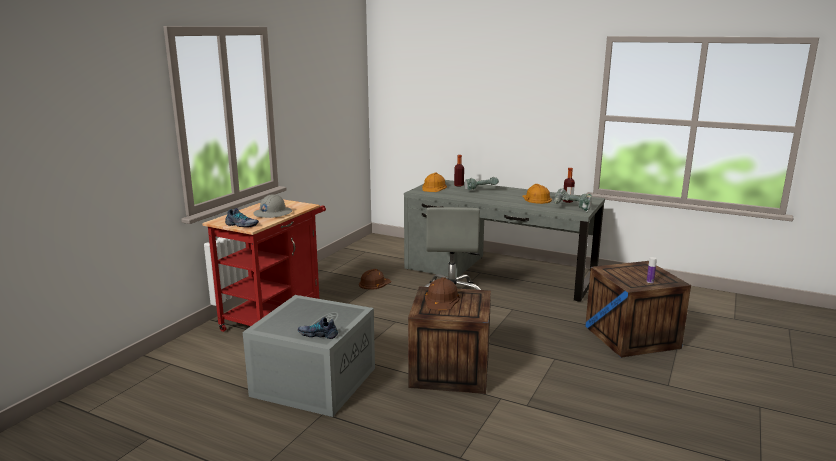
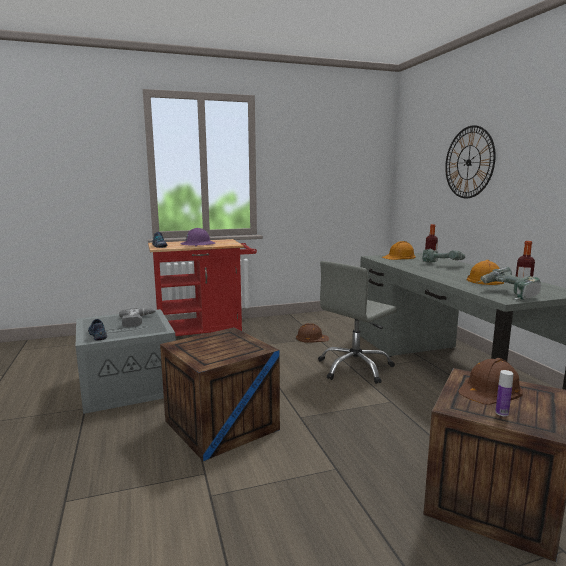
camera: 45 degrees right, 5 degrees down
grey hard hat [253,194,292,218] -> purple hard hat [180,228,215,246]
brown hard hat [425,277,460,310] -> brown hard hat moved to [458,358,523,405]
none -> power drill [119,308,156,327]
none -> wall clock [445,125,496,199]

